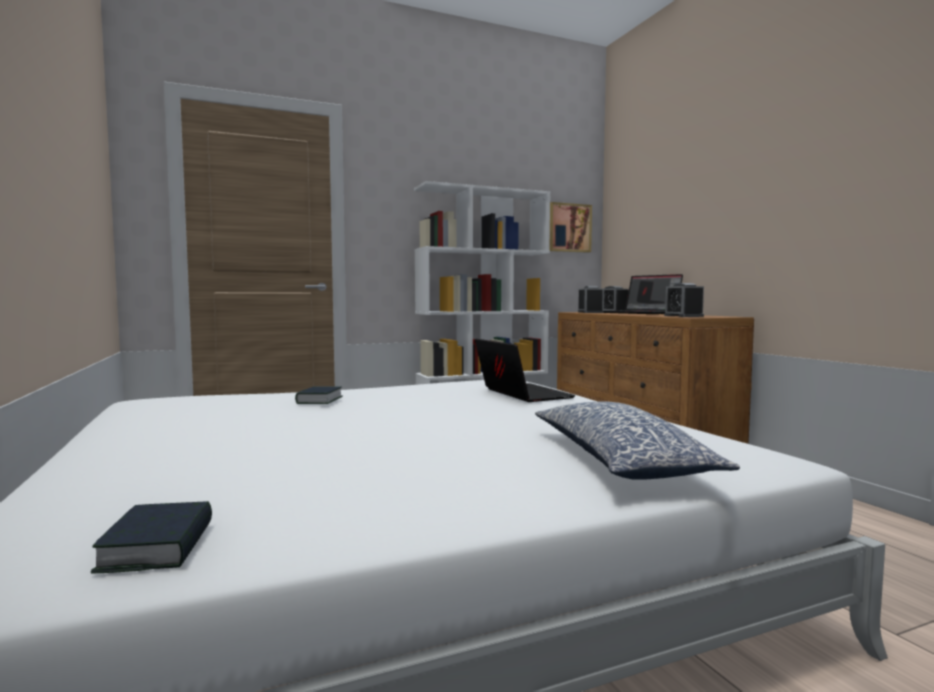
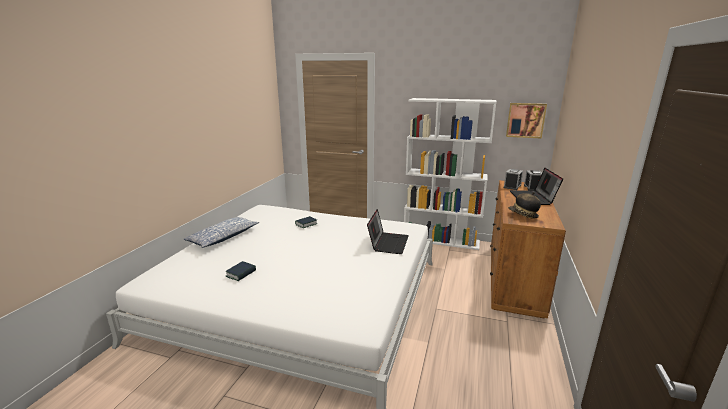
camera: 40 degrees right, 15 degrees up
book [91,501,212,574] -> book moved to [225,261,256,281]
pillow [535,401,740,480] -> pillow moved to [183,217,259,248]
alarm clock [664,283,704,317] -> hat [508,192,541,218]

